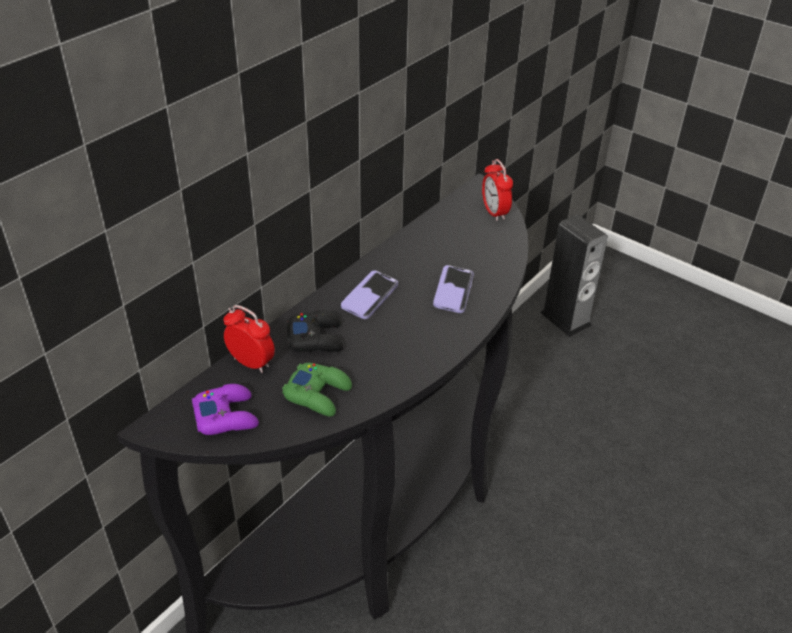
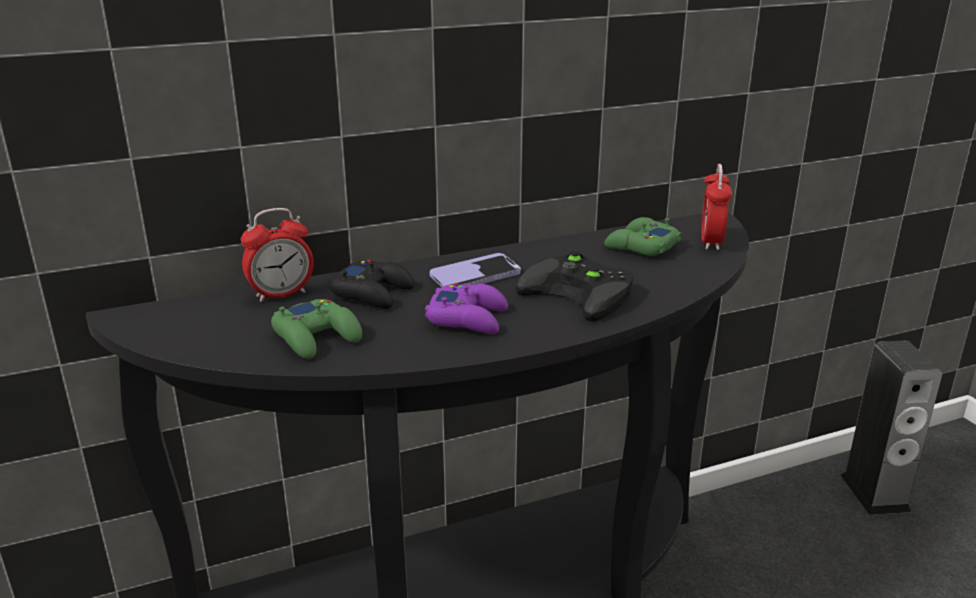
camera: 30 degrees right, 15 degrees down
purple game controller [192,384,259,435] -> purple game controller moved to [425,284,508,334]
alarm clock [223,305,275,373] -> alarm clock turned 90 degrees clockwise [241,208,314,302]
phone [433,265,474,313] -> black game controller [516,250,634,321]
none -> green game controller [604,217,681,256]

